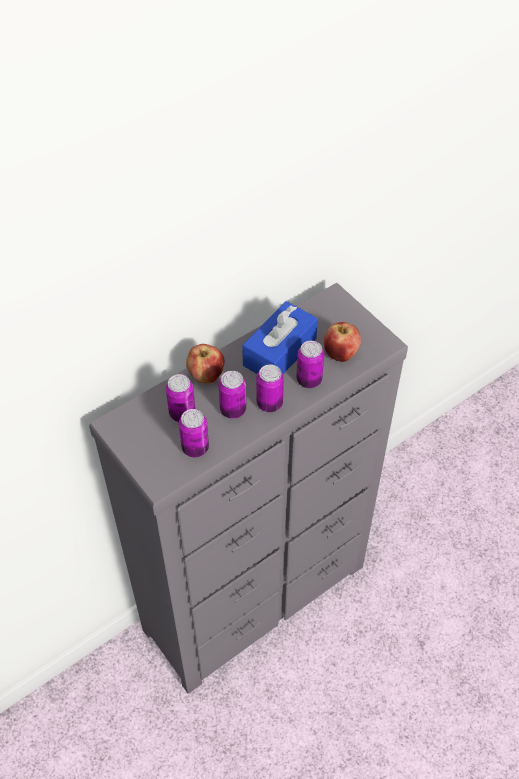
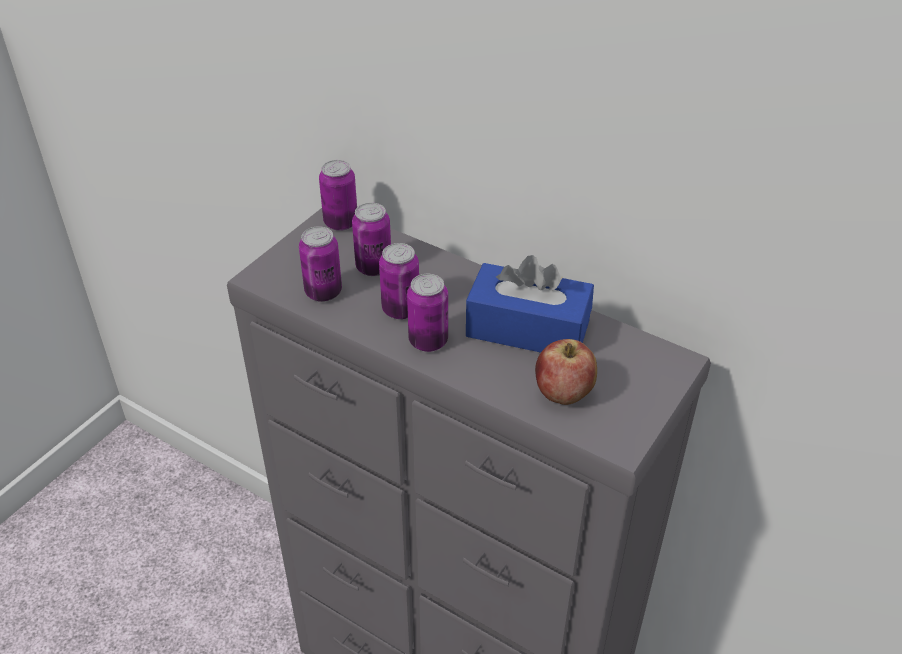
camera: 70 degrees right, 10 degrees down
apple [186,344,224,384] -> none
can [296,341,324,388] -> can moved to [319,160,357,231]

